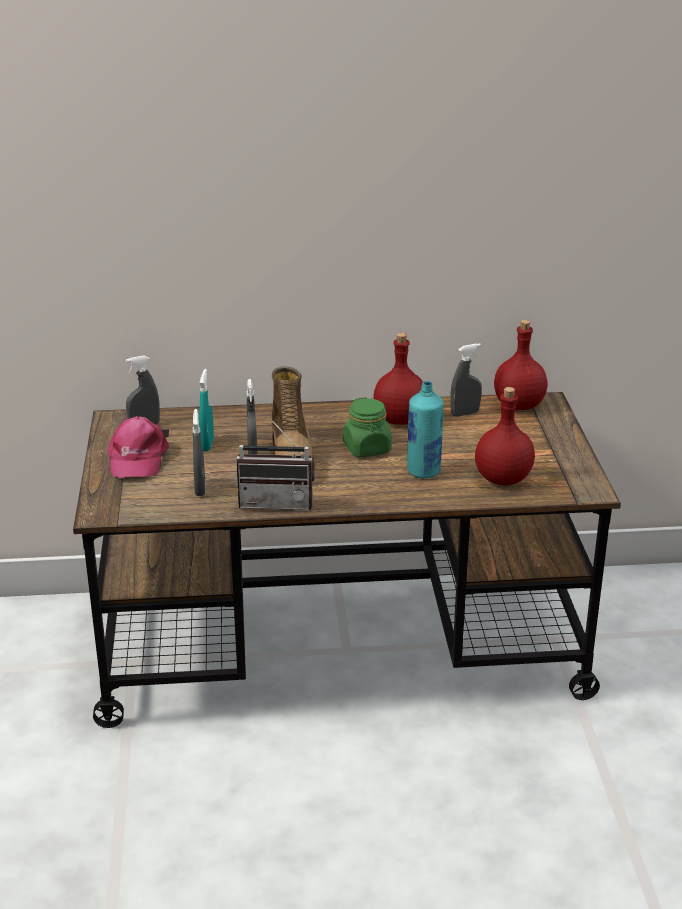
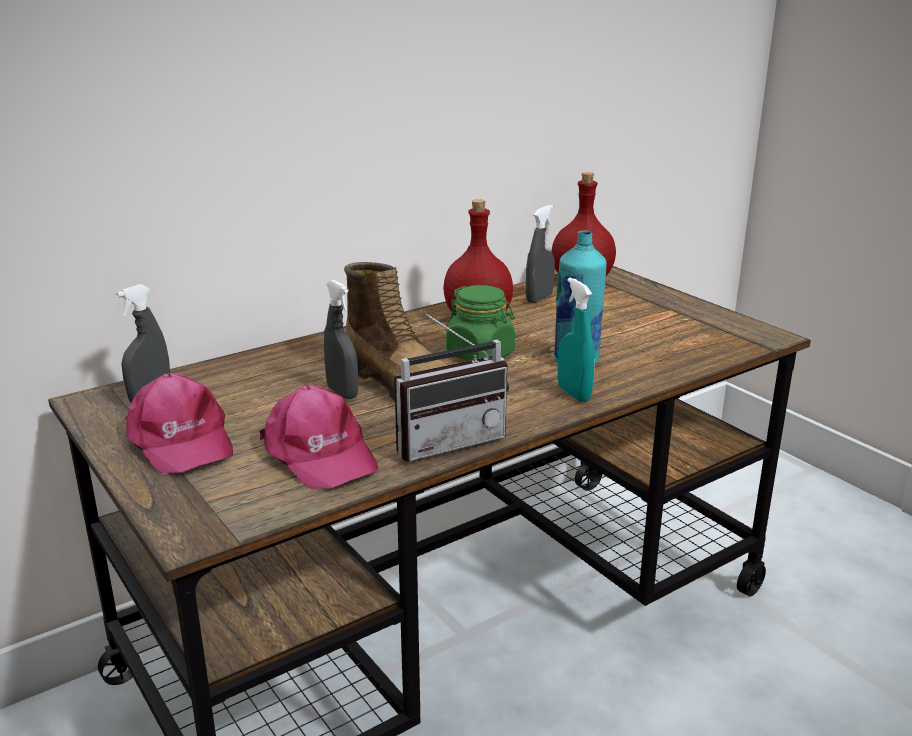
camera: 30 degrees left, 5 degrees down
grey spray bottle [193,409,205,496] -> pink cap [259,385,379,489]
turquoise spray bottle [199,369,214,451] -> turquoise spray bottle moved to [558,277,595,402]
red bottle [475,387,535,486] -> none

